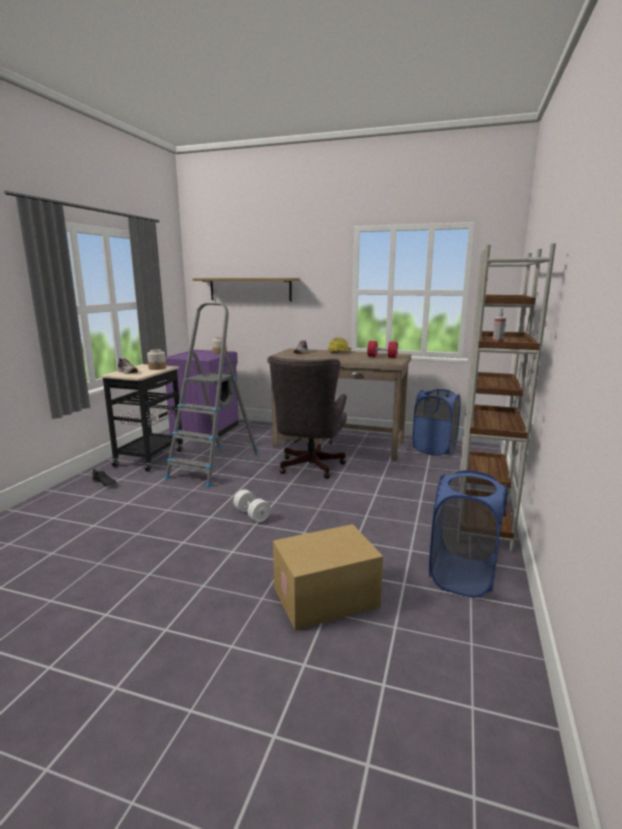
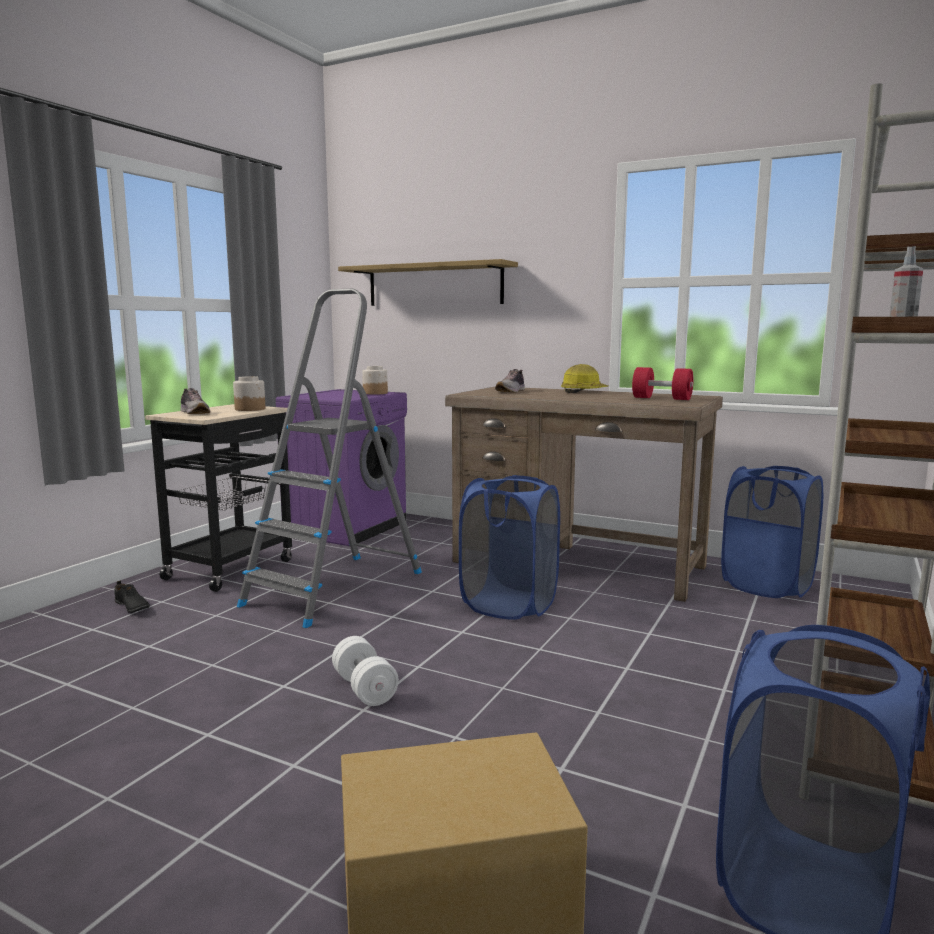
camera: 10 degrees right, 5 degrees down
grey office chair [269,356,347,479] -> blue laundry basket [459,475,560,620]

